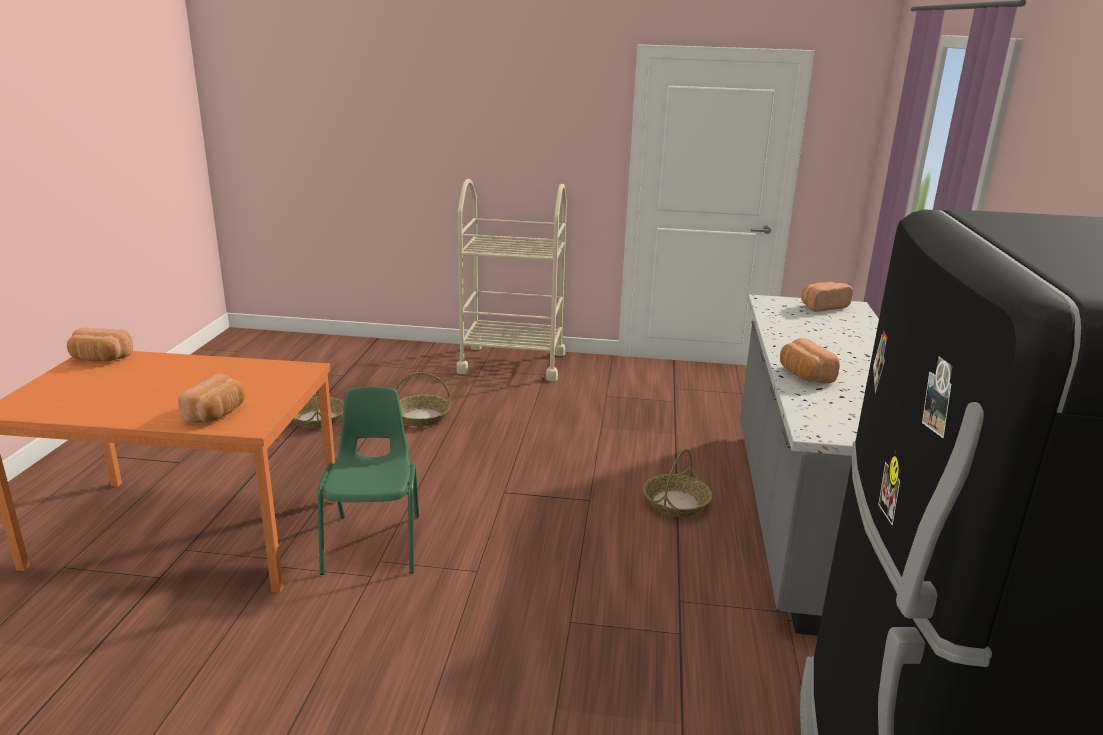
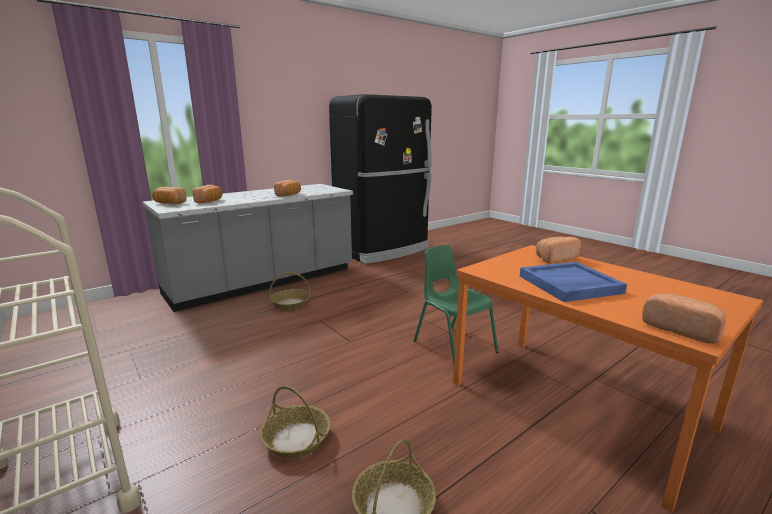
camera: 135 degrees left, 5 degrees down
green chair [318,387,419,575] -> green chair turned 105 degrees clockwise [414,245,498,363]
none -> bread [193,185,222,203]
none -> blue tray [520,262,627,302]

